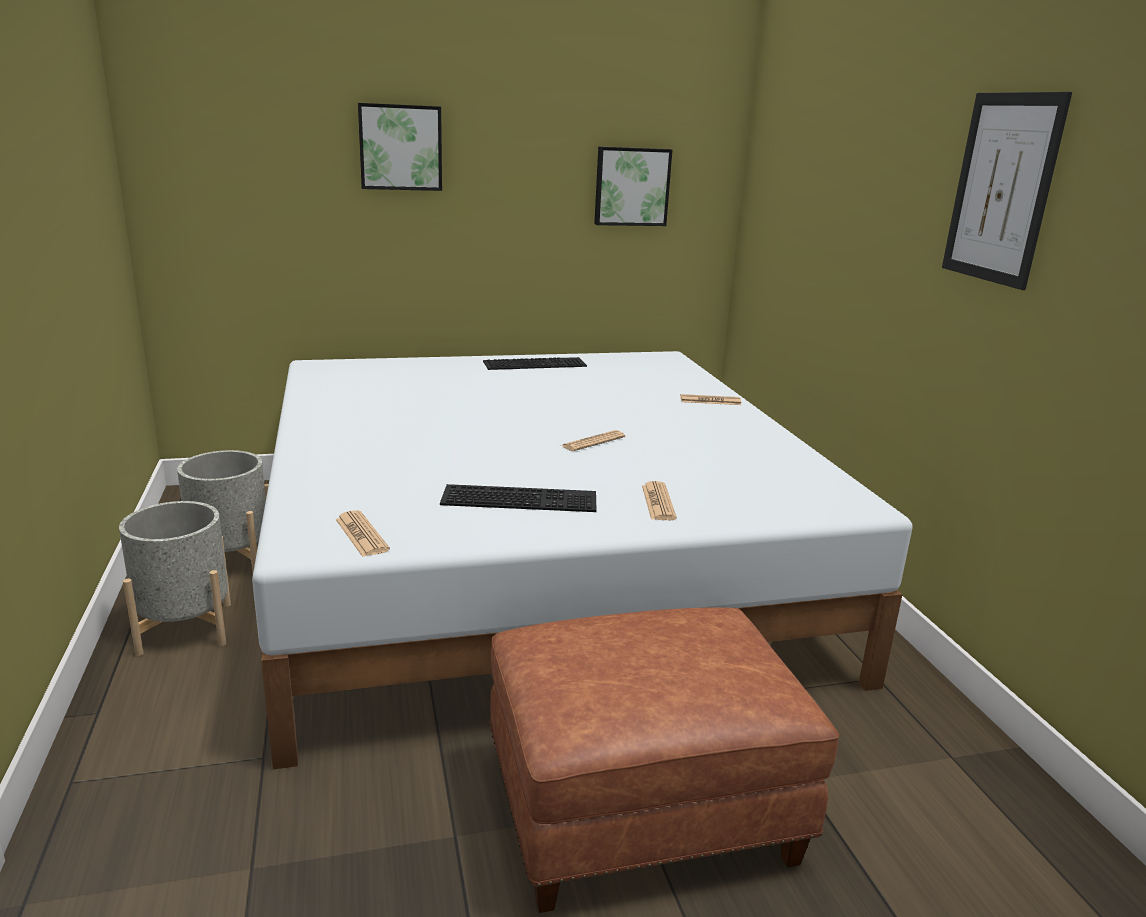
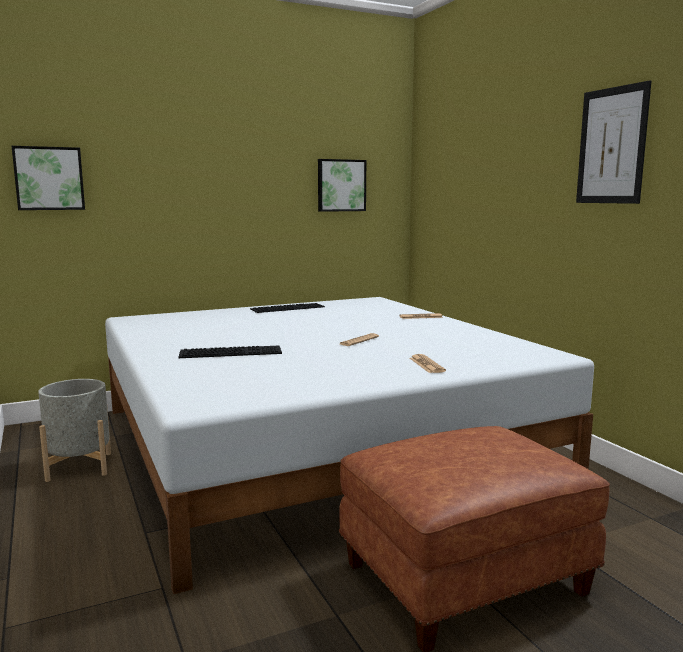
camera: 10 degrees left, 10 degrees down
grey planter [119,501,231,656] -> none
newspaper [335,510,390,557] -> none
picture [358,103,442,191] -> picture moved to [12,146,85,210]
keyboard [440,484,597,512] -> keyboard moved to [178,346,282,358]

